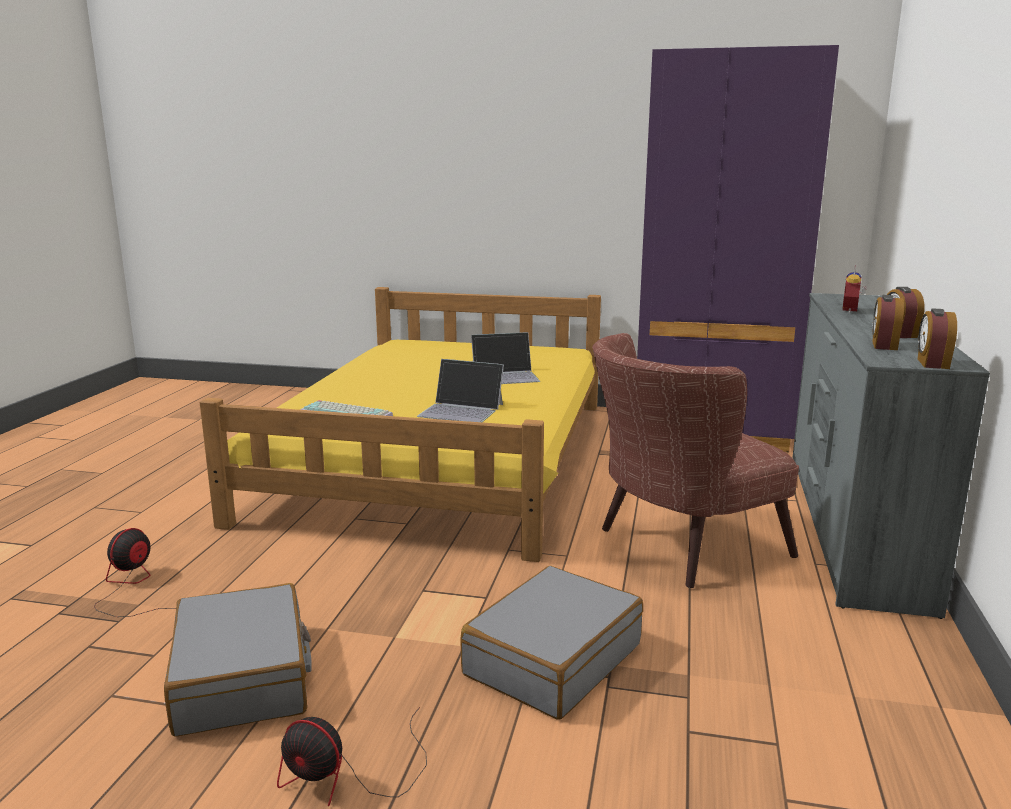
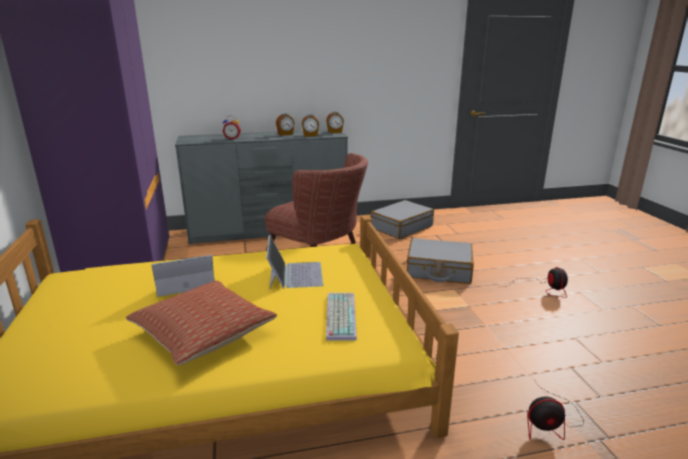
camera: 115 degrees left, 5 degrees up
grey suitcase [164,583,312,737] -> grey suitcase moved to [371,200,434,239]
laptop [471,332,540,384] -> laptop turned 75 degrees counterclockwise [151,255,215,297]
none -> pillow [126,281,277,365]

